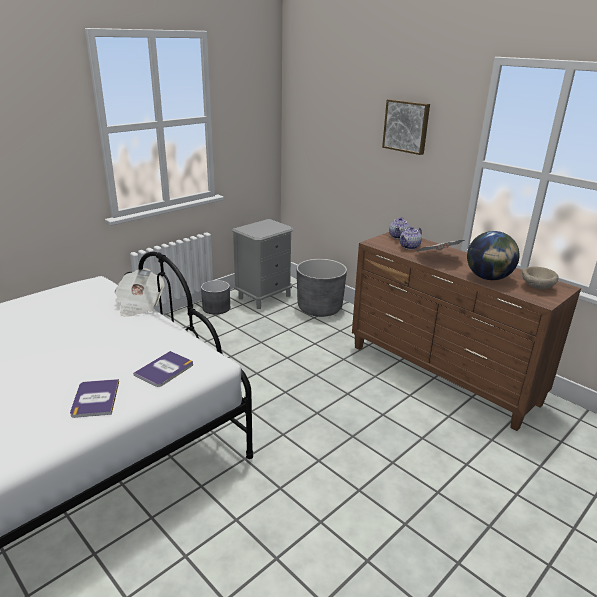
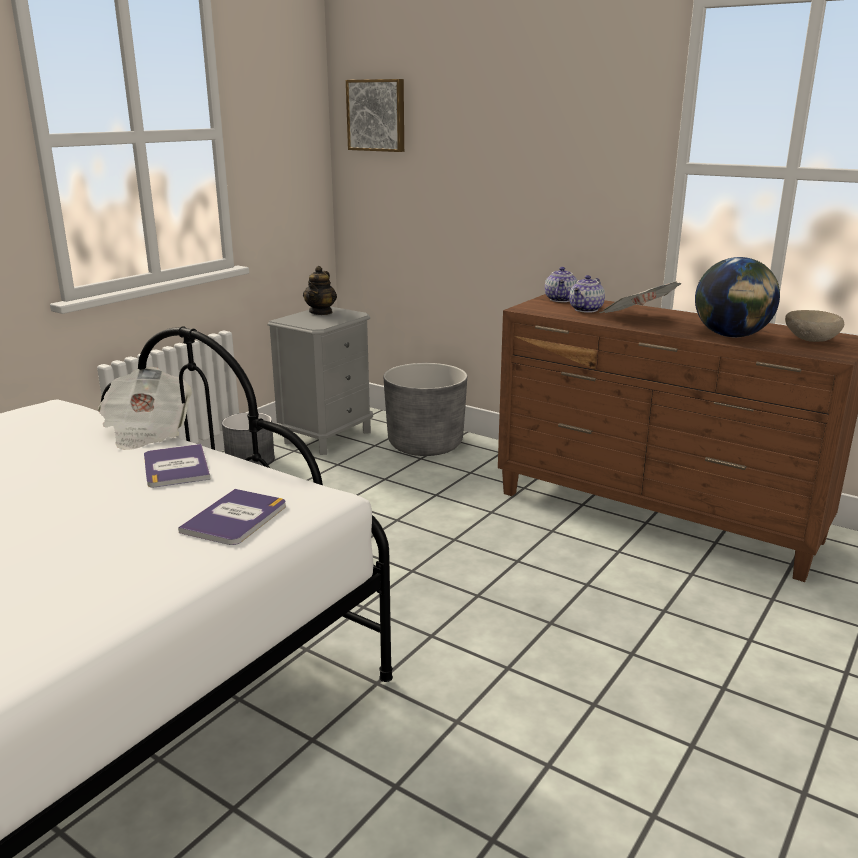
camera: 10 degrees left, 5 degrees down
book [70,379,119,418] -> book moved to [144,444,210,487]
picture [382,99,430,155] -> picture moved to [346,79,404,152]
none -> teapot [303,266,337,315]

